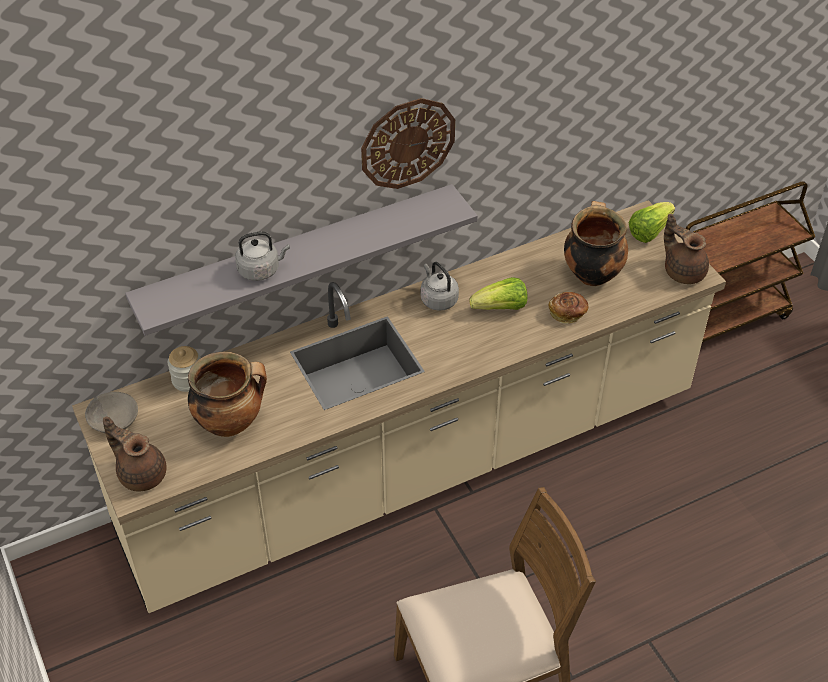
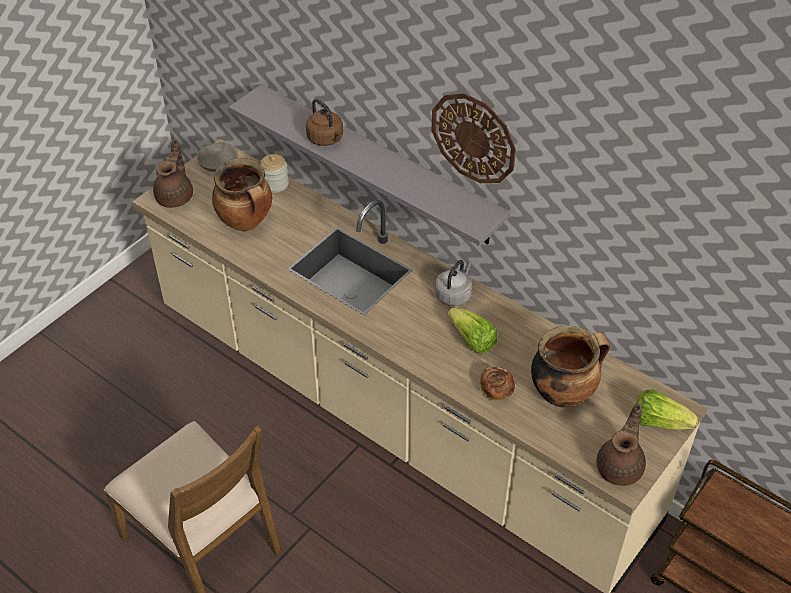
camera: 65 degrees right, 0 degrees up
grey kettle [235,231,290,281] -> brown kettle [306,99,343,146]

